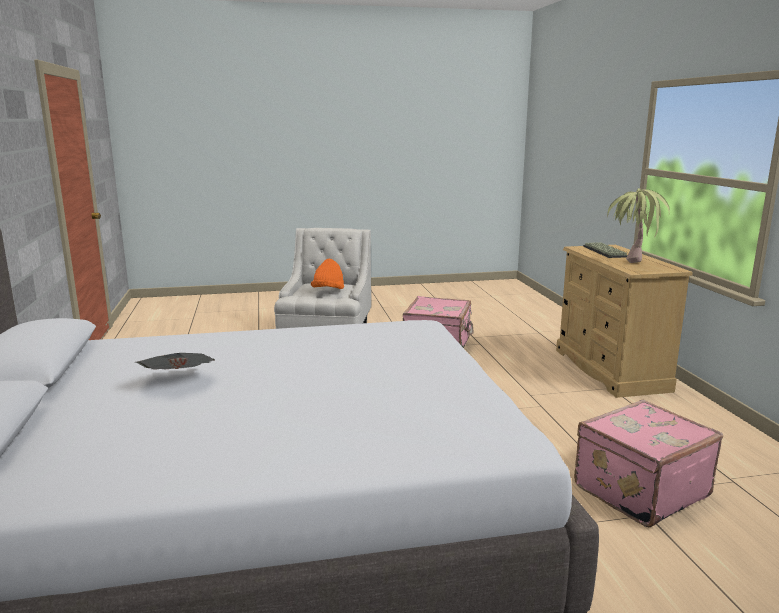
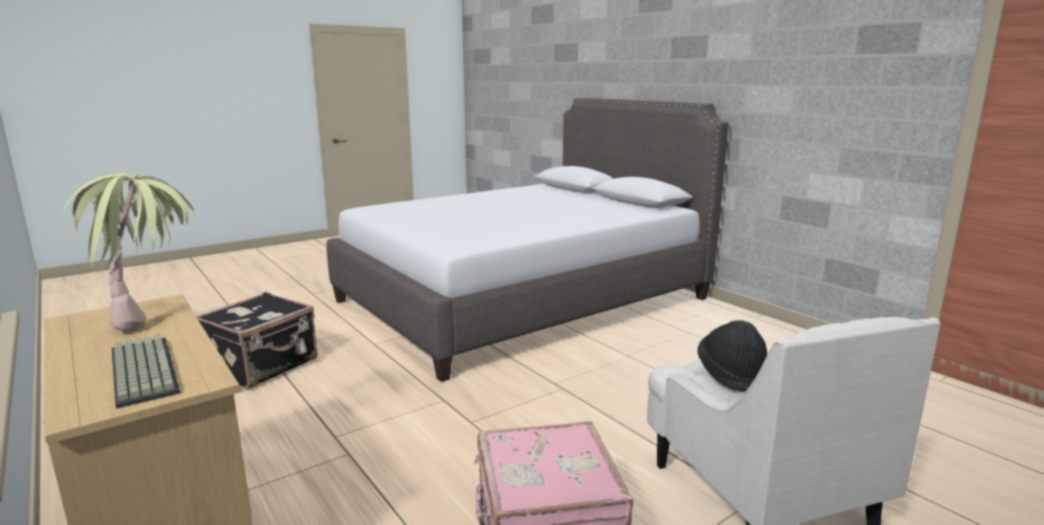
camera: 155 degrees right, 0 degrees up
newspaper [135,353,215,370] -> none
orange hat [311,259,344,289] -> black hat [698,320,767,391]
pink suitcase [574,400,723,527] -> black suitcase [196,292,318,390]

